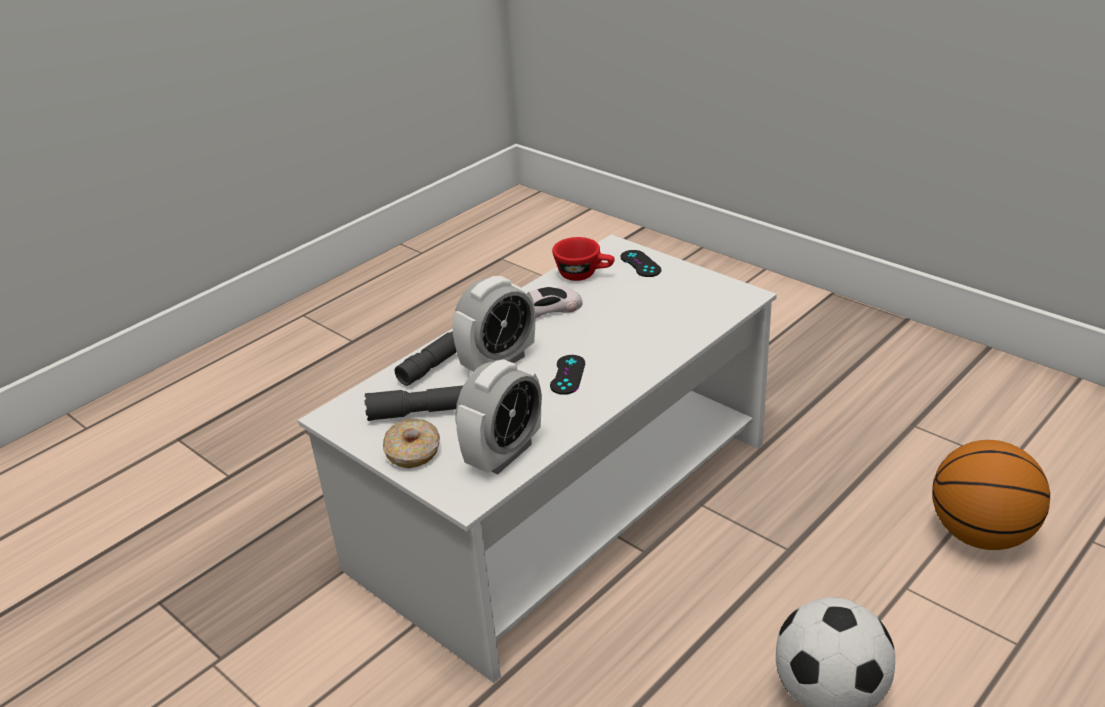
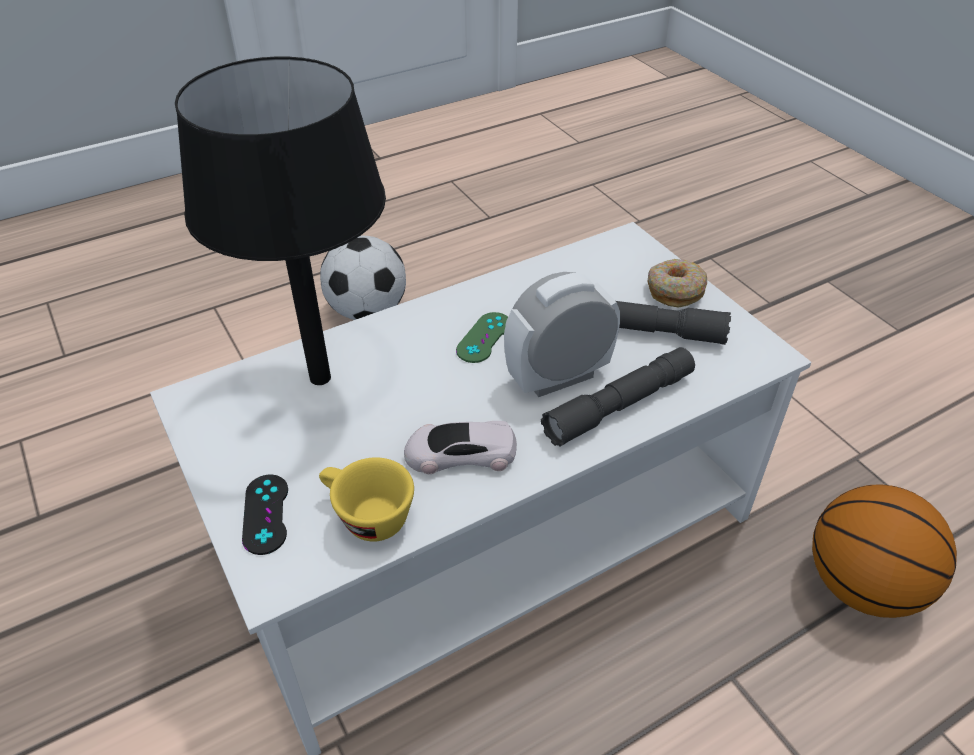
camera: 165 degrees left, 10 degrees up
alarm clock [455,359,542,474] -> none
black game controller [550,355,585,395] -> green game controller [456,312,508,363]
red cup [552,237,615,281] -> yellow cup [319,457,414,542]
basketball [932,440,1050,550] -> basketball moved to [812,484,957,618]
none -> black table lamp [175,57,386,385]

